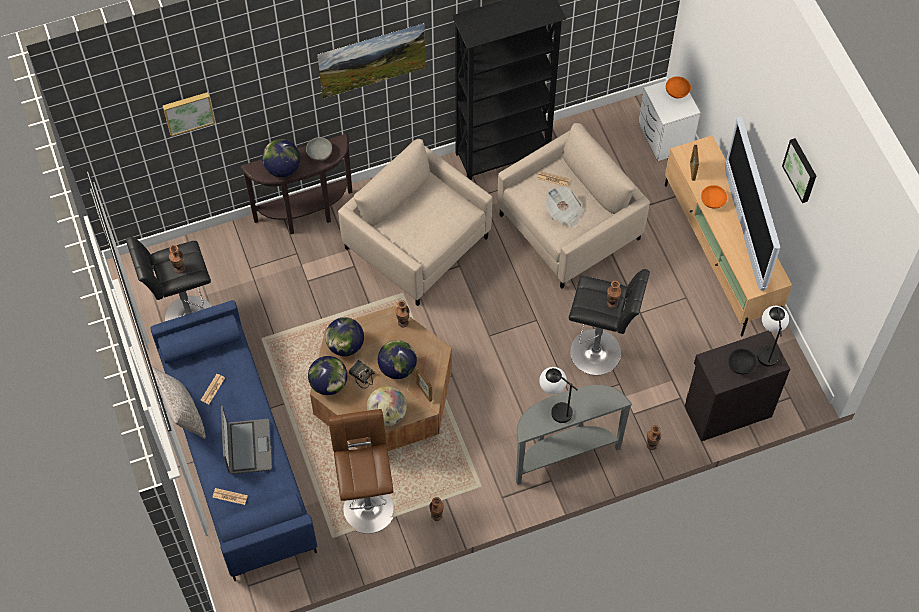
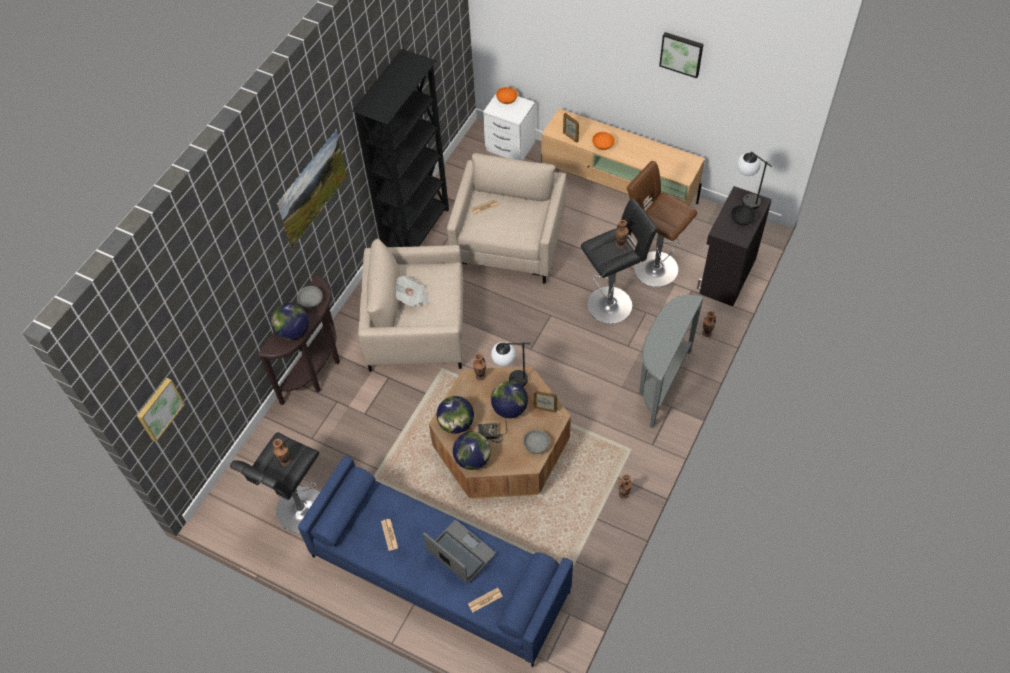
camera: 40 degrees left, 5 degrees down
grey pillow [151,366,206,439] -> none
picture [163,92,215,137] -> picture moved to [137,378,185,442]
brown stool [329,409,393,534] -> brown stool moved to [627,161,697,287]
globe [367,386,407,426] -> grey bowl [523,430,550,454]
table lamp [539,367,578,423] -> table lamp moved to [491,342,531,386]
newspaper [545,186,584,228] -> newspaper moved to [396,276,431,307]
television [725,117,780,291] -> none

